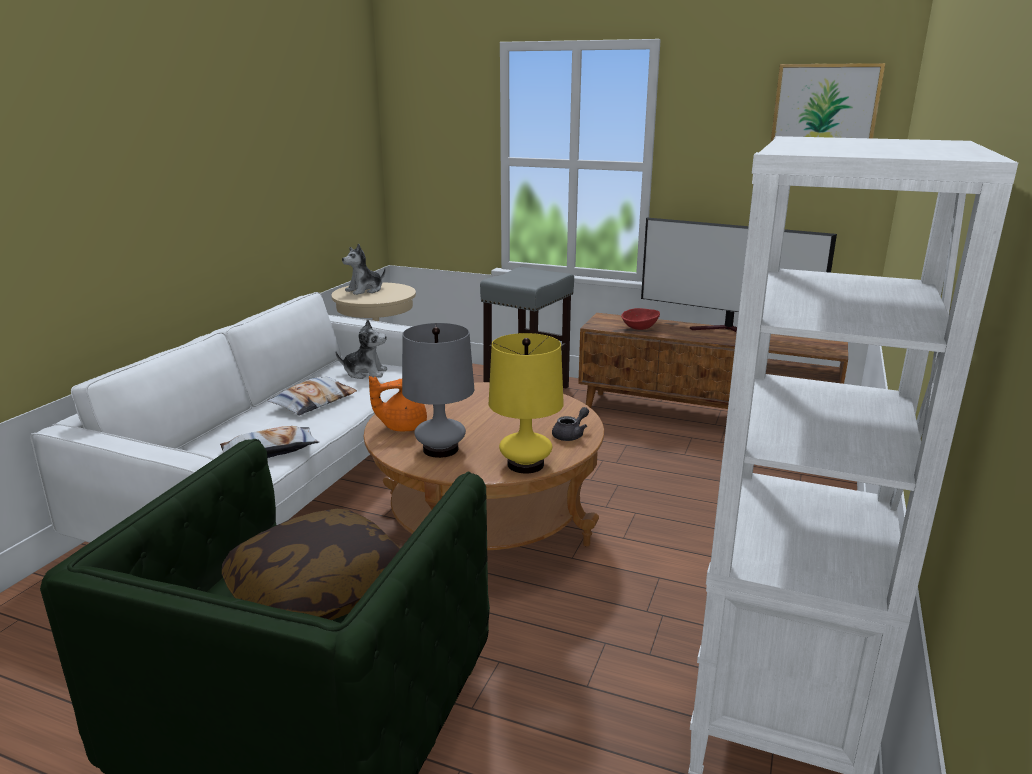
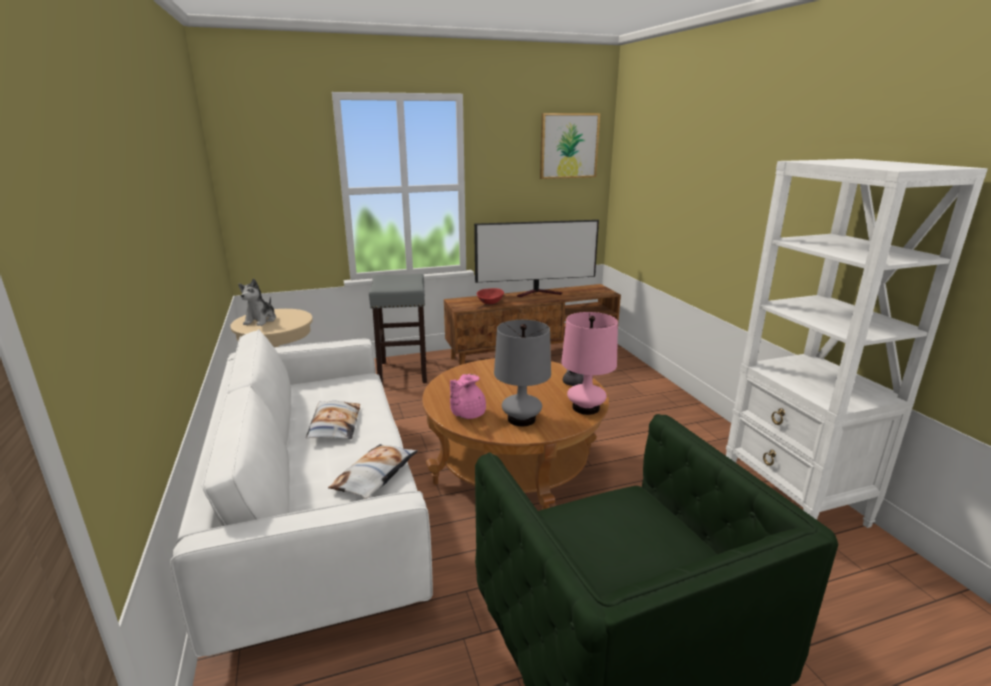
camera: 40 degrees left, 0 degrees up
pillow [222,509,401,620] -> none
plush toy [336,319,387,379] -> none
orange teapot [369,376,427,431] -> pink teapot [450,374,486,419]
yellow table lamp [489,333,564,473] -> pink table lamp [561,312,618,415]

